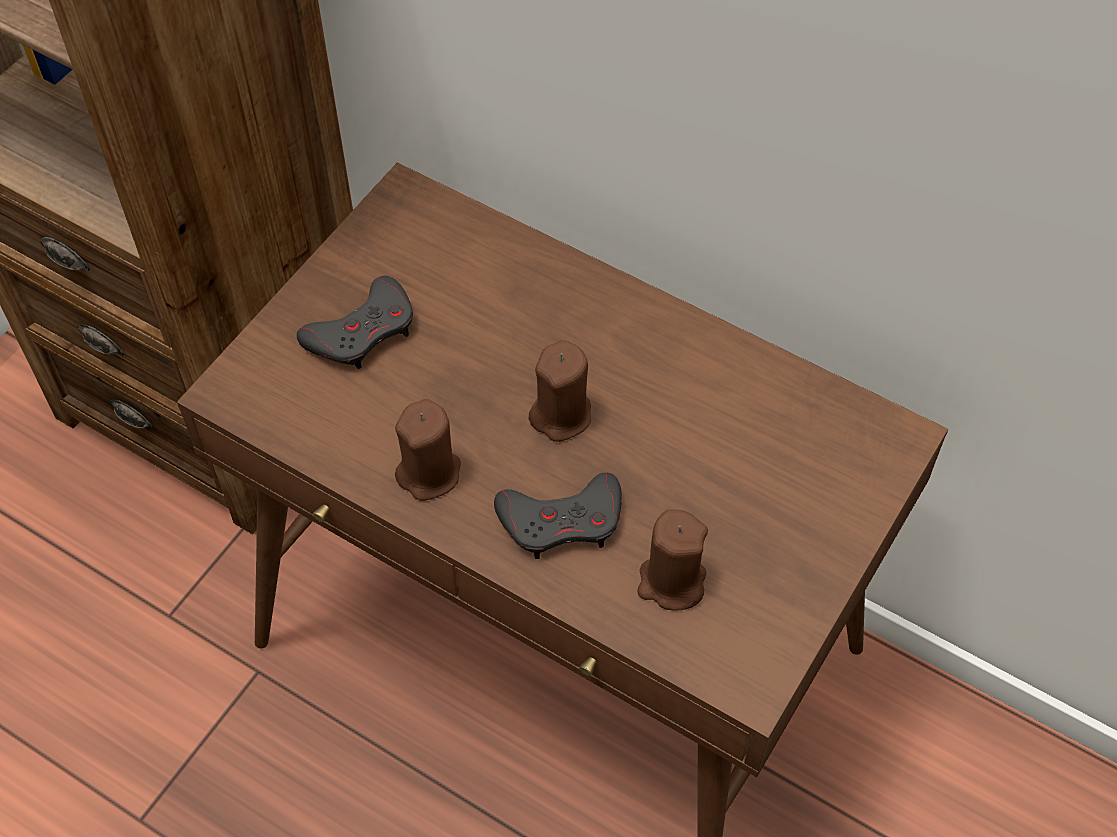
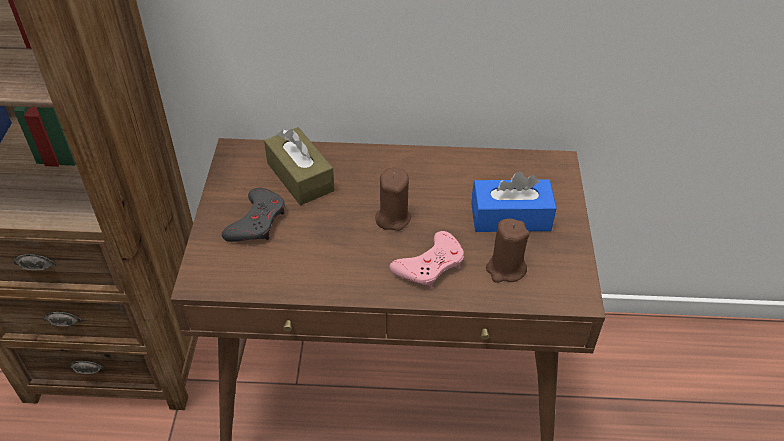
camera: 30 degrees left, 10 degrees down
brown candle [395,399,461,501] -> none
grey game controller [494,473,622,559] -> pink game controller [389,231,464,289]
none -> brown tissue box [264,127,335,205]
none -> blue tissue box [471,171,557,232]

